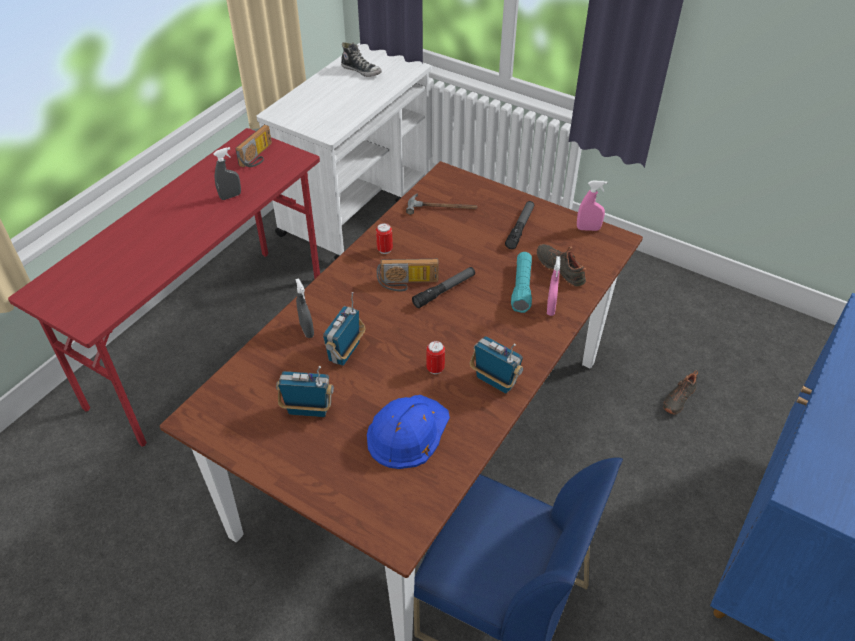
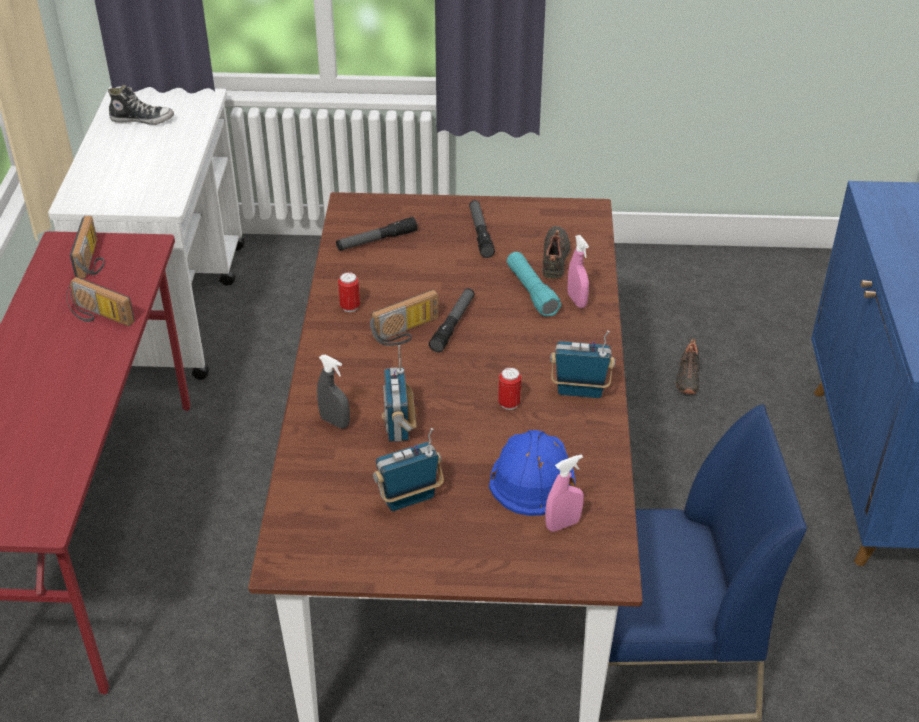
camera: 30 degrees left, 5 degrees down
grey spray bottle [213,147,241,200] -> radio [67,277,135,326]
hammer [406,194,477,215] -> flashlight [336,217,418,251]
black shoe [536,244,586,287] -> black shoe turned 75 degrees clockwise [542,226,570,280]
pink spray bottle [577,181,607,231] -> pink spray bottle moved to [545,454,584,532]

